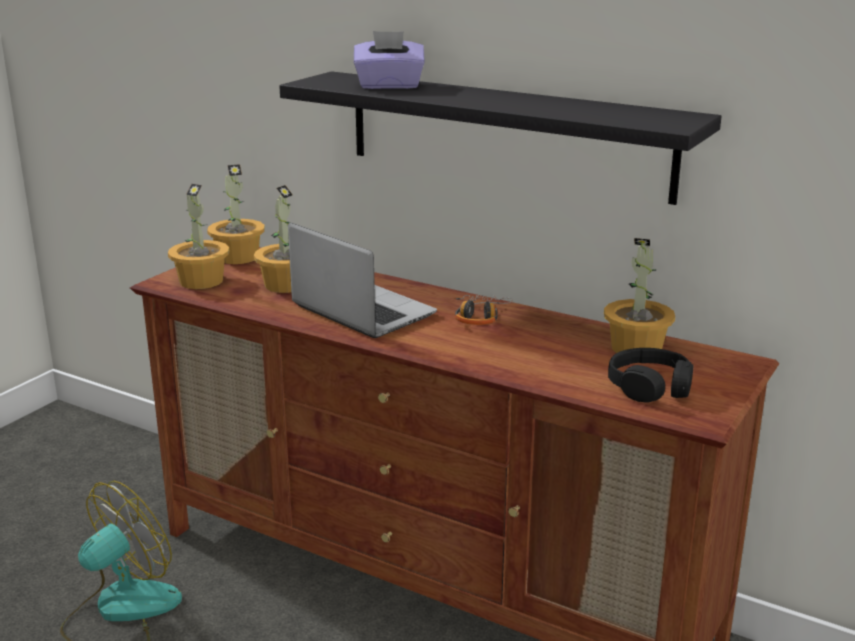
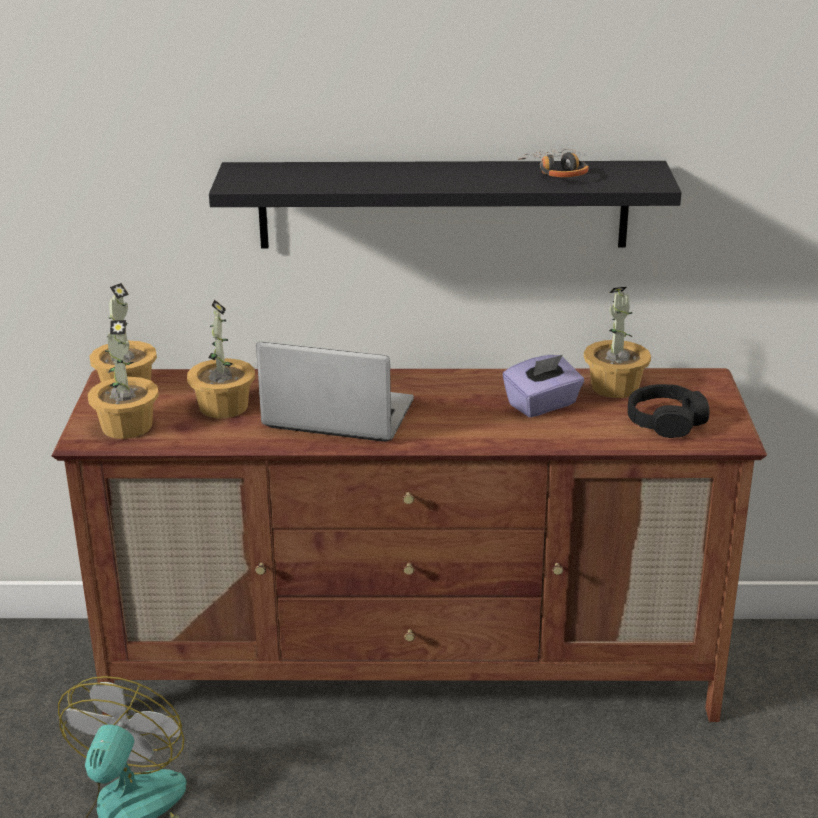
camera: 30 degrees left, 5 degrees up
purple tissue box [354,31,425,89] -> purple tissue box moved to [502,355,584,418]
headphones [453,295,513,325] -> headphones moved to [518,149,589,177]

